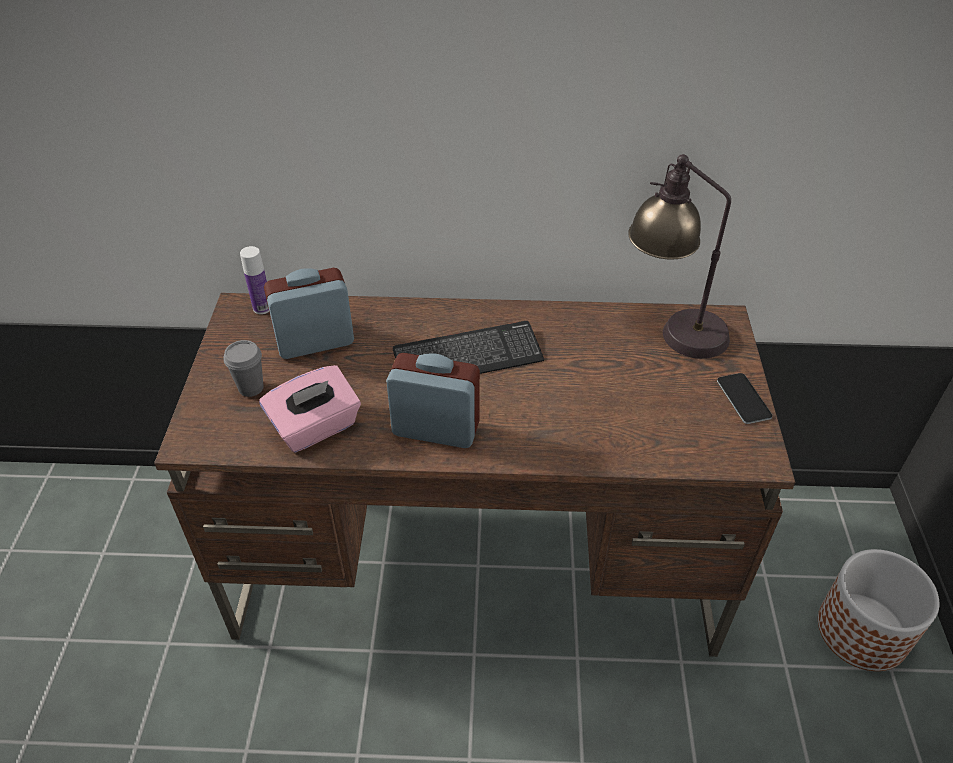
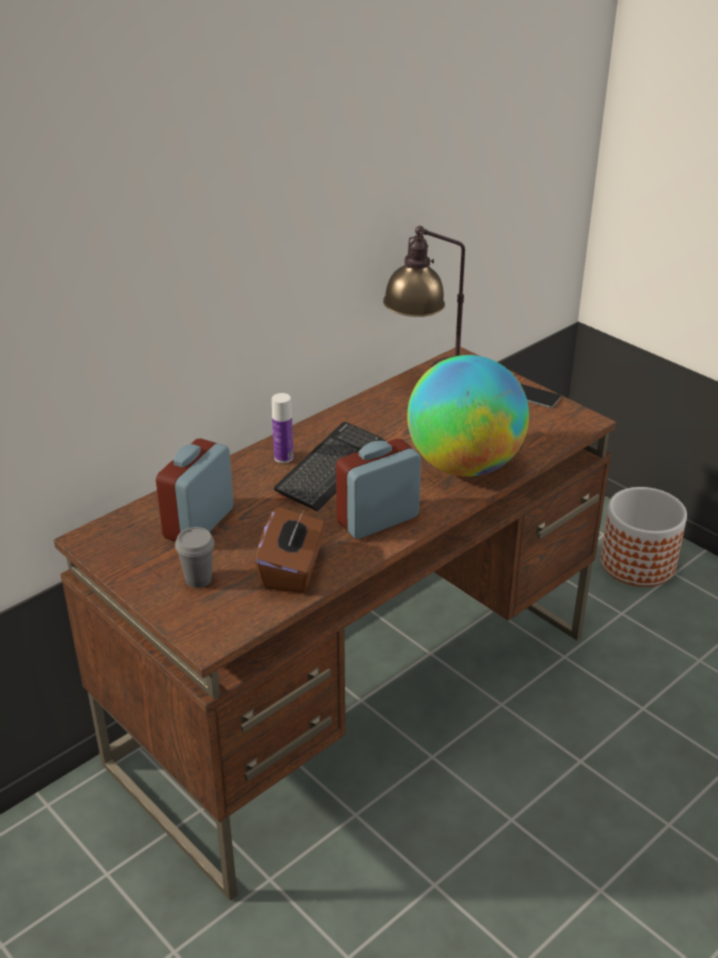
camera: 45 degrees left, 10 degrees down
bottle [240,246,269,314] -> bottle moved to [272,393,294,463]
pink tissue box [259,365,361,453] -> brown tissue box [255,507,325,593]
none -> globe [407,355,529,477]

